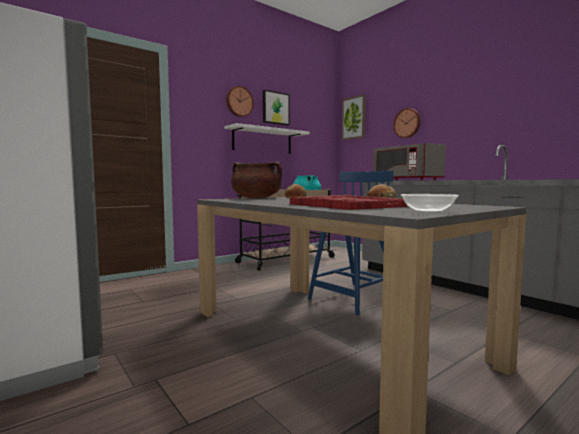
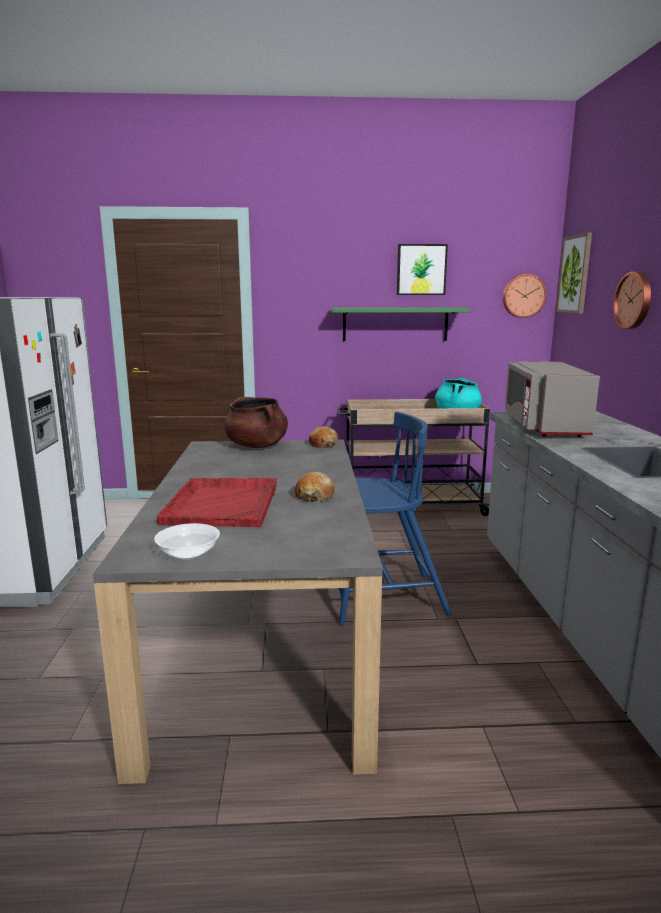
camera: 35 degrees right, 10 degrees up
white shelf [224,123,309,154] -> green shelf [331,308,470,341]
wall clock [226,86,254,117] -> wall clock moved to [503,274,547,318]

